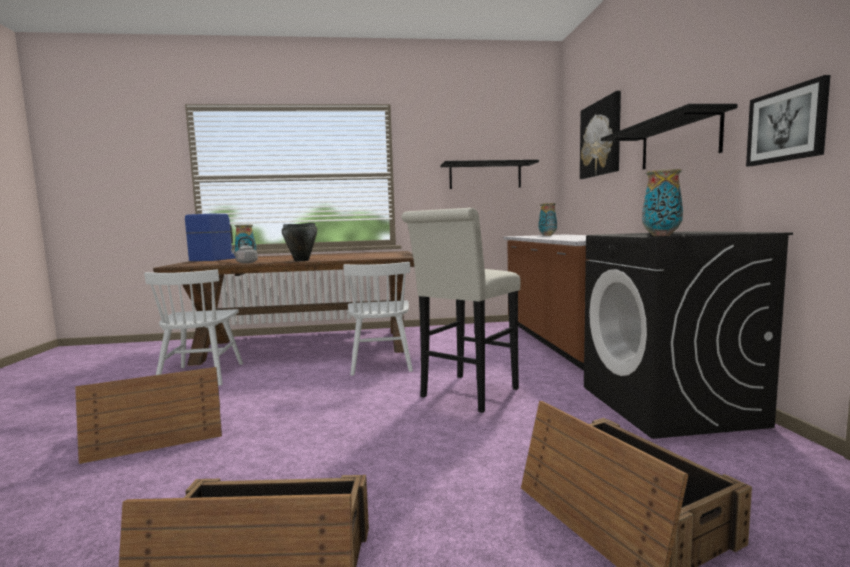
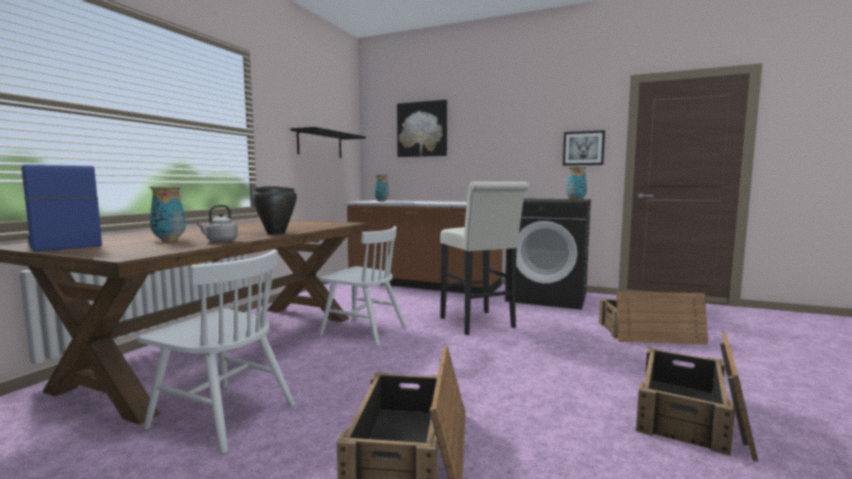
camera: 60 degrees left, 0 degrees up
black shelf [601,104,738,169] -> none

